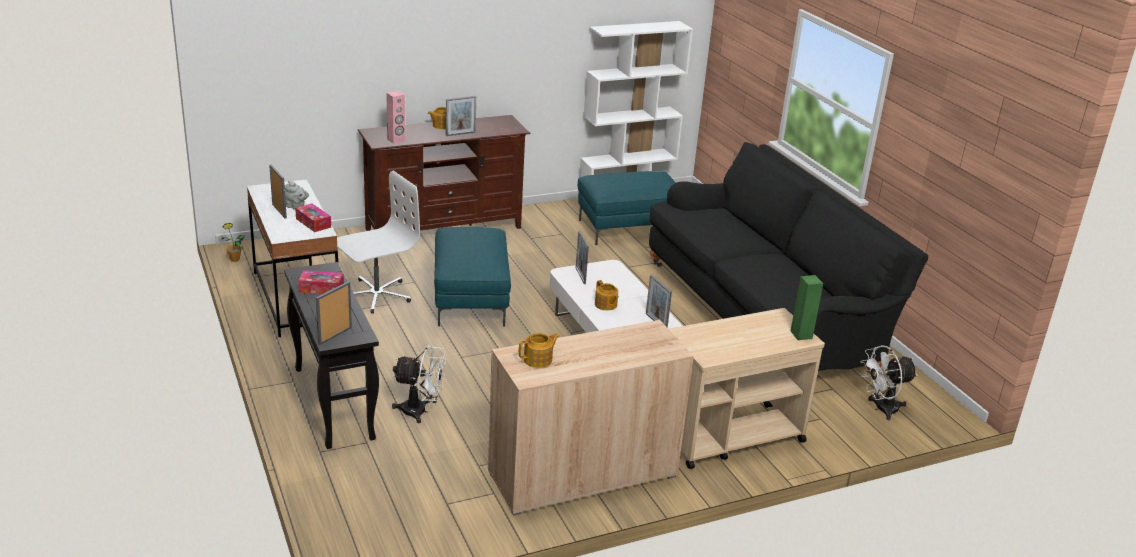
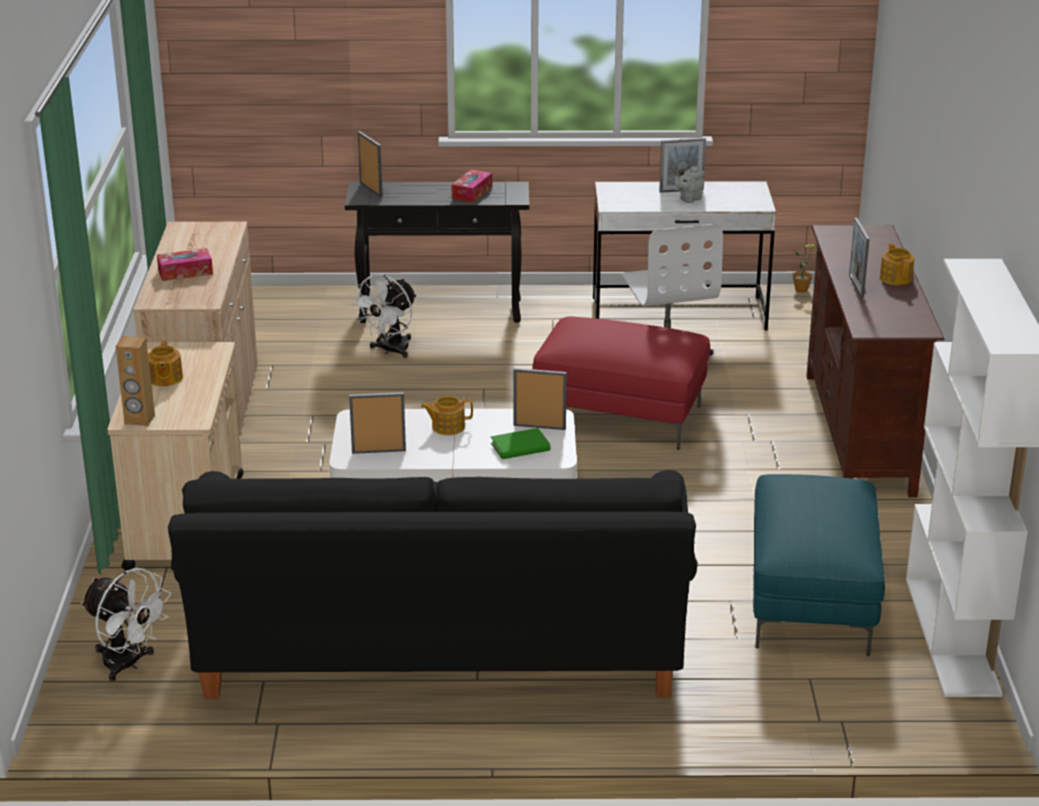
camera: 115 degrees right, 0 degrees up
tissue box [295,204,331,232] -> tissue box moved to [157,248,213,281]
pink speaker [386,91,406,144] -> none
turquoise ottoman [434,227,511,326] -> red ottoman [532,316,710,450]
teapot [519,333,560,368] -> teapot moved to [148,340,183,386]
green speaker [791,275,823,340] -> brown speaker [116,336,155,426]
white fan [860,345,917,420] -> white fan turned 120 degrees clockwise [81,568,171,682]
none -> green book [491,428,550,459]

